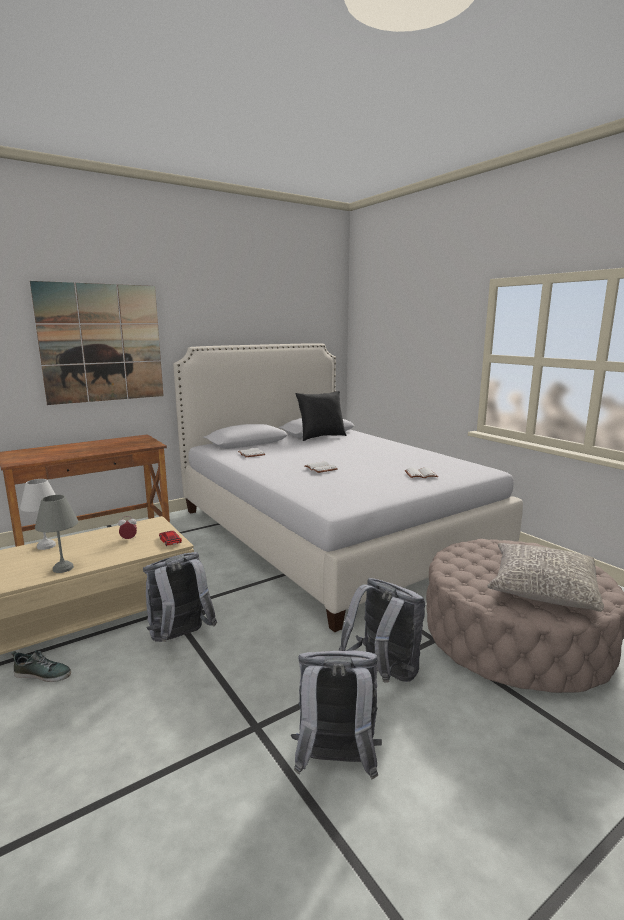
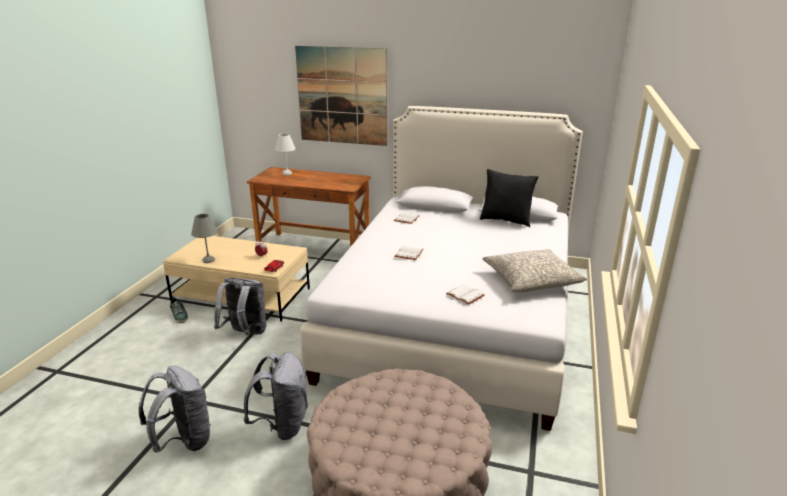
camera: 50 degrees right, 10 degrees up
white table lamp [20,479,56,550] -> white table lamp moved to [275,134,295,175]
grey pillow [487,543,604,612] -> grey pillow moved to [482,249,587,292]

